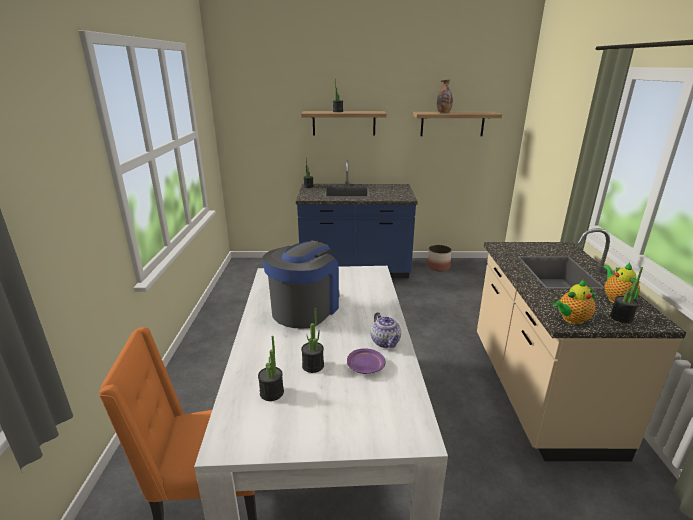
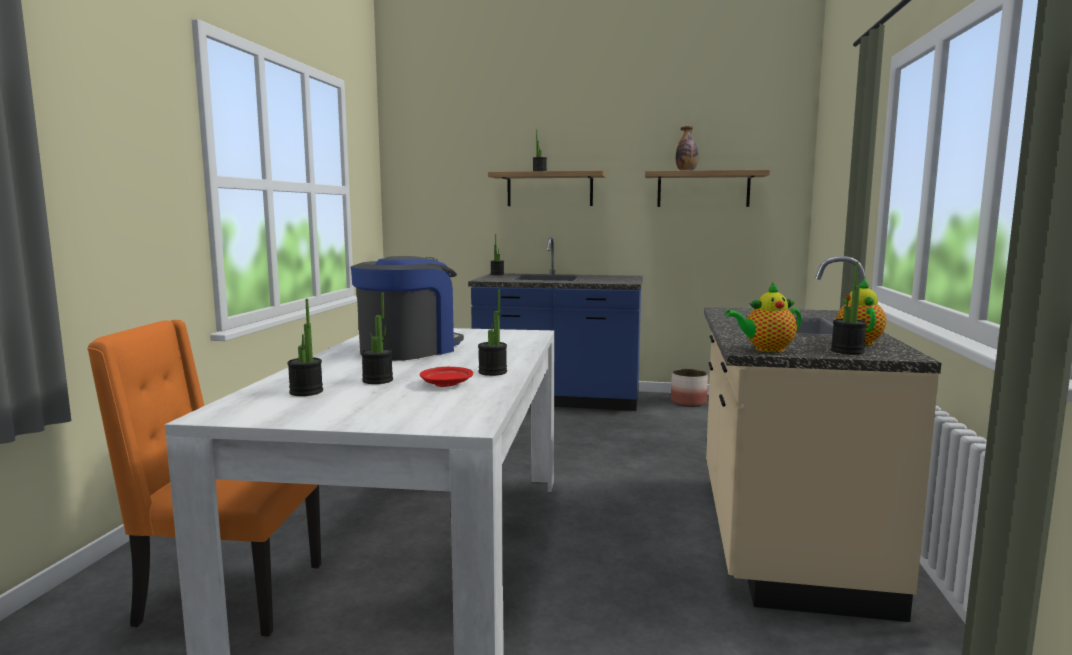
camera: 10 degrees right, 15 degrees down
purple plate [347,348,385,374] -> red plate [420,367,473,387]
teapot [371,312,401,348] -> potted plant [478,289,507,376]

